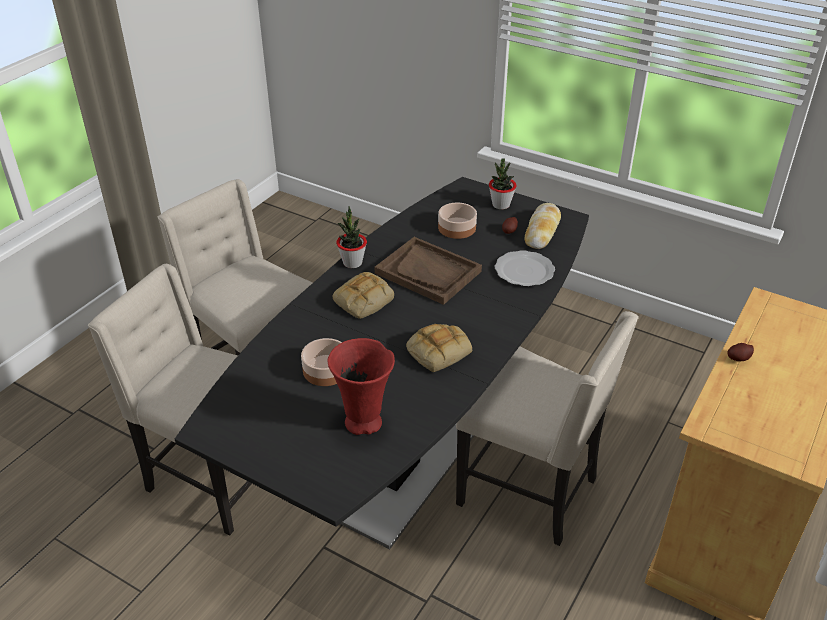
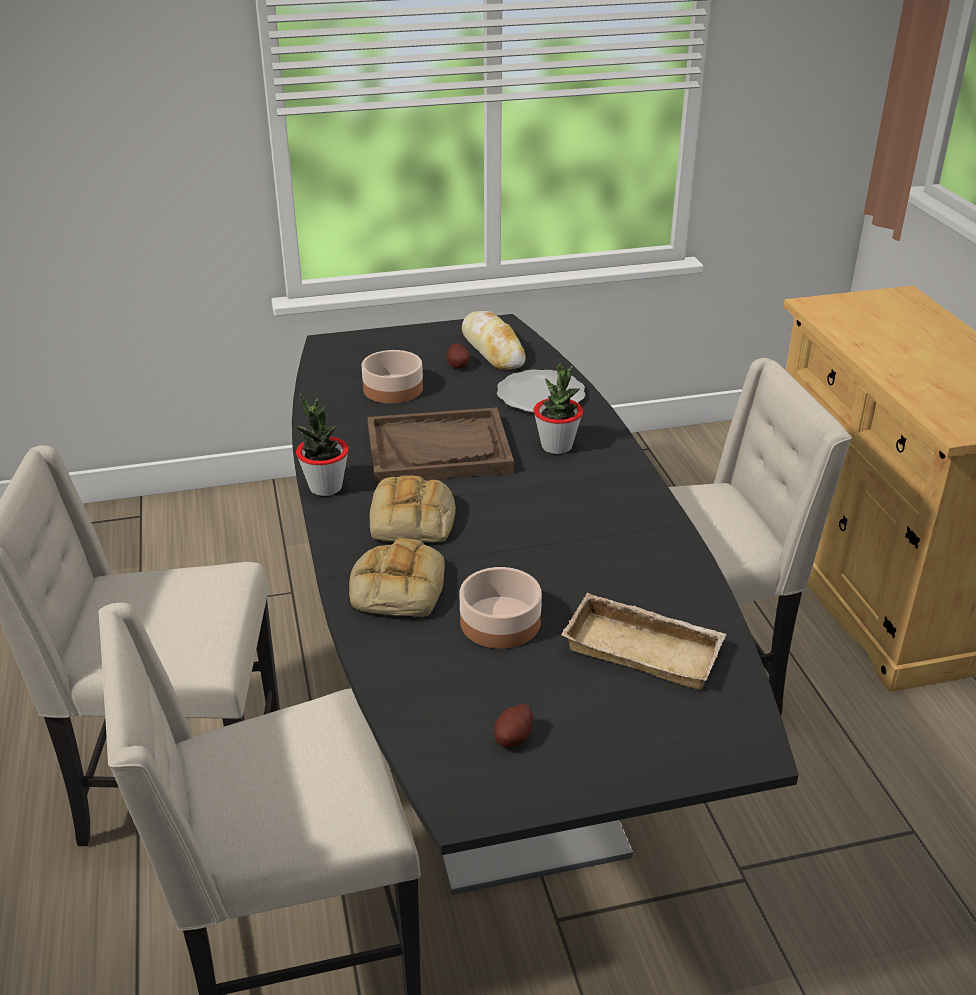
camera: 45 degrees left, 5 degrees down
red vase [328,338,395,435] -> beige tray [561,593,727,690]
bread [406,324,472,372] -> bread moved to [349,538,445,617]
potted plant [489,159,517,210] -> potted plant moved to [533,363,583,454]
potato [727,343,754,361] -> potato moved to [494,704,533,747]

